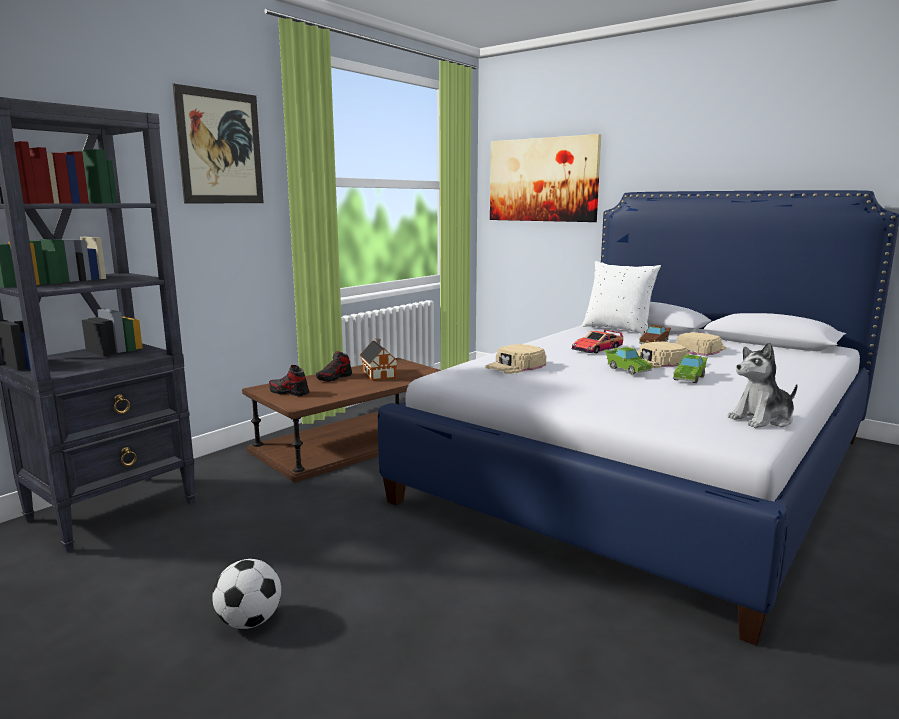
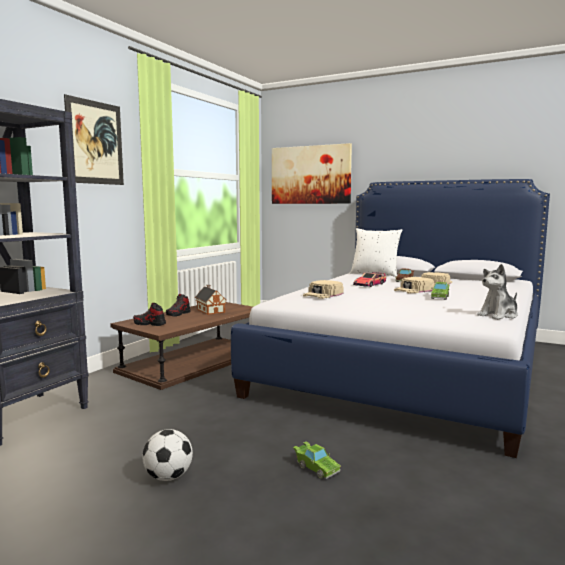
camera: 10 degrees left, 5 degrees down
green toy car [604,347,653,375] -> green toy car moved to [293,441,341,479]

